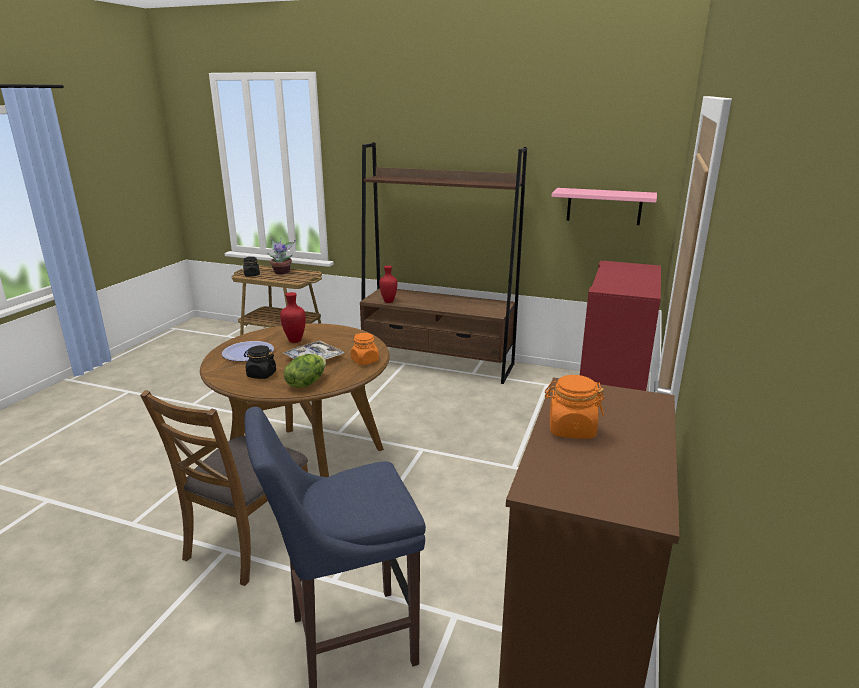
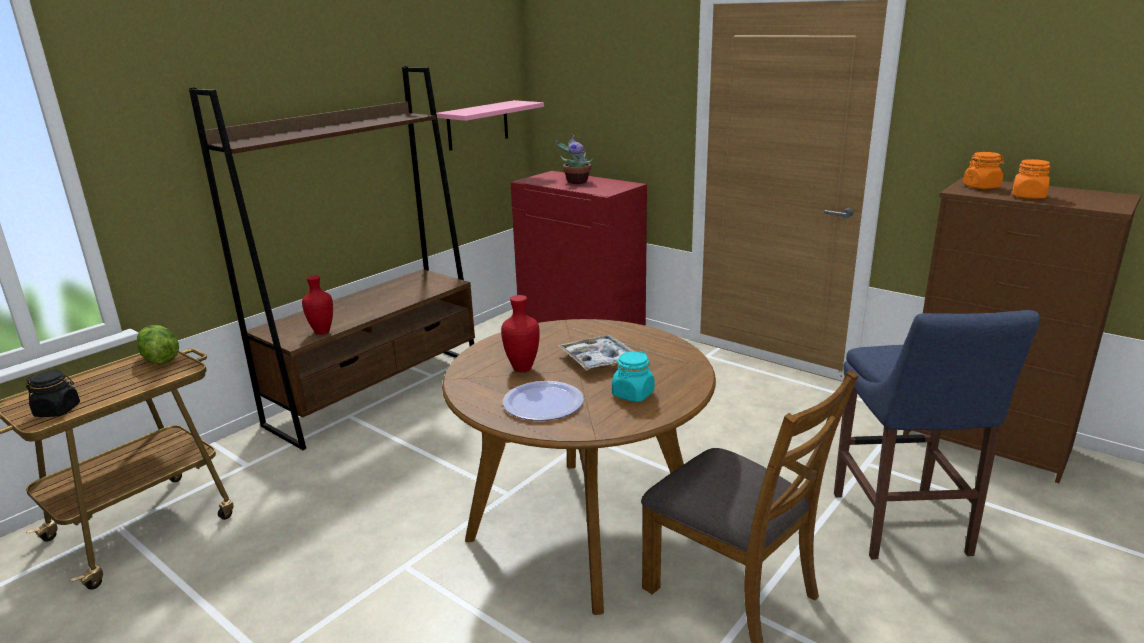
camera: 70 degrees left, 0 degrees up
black jar [244,345,276,379] -> turquoise jar [612,351,655,402]
potted plant [267,239,296,274] -> potted plant moved to [555,135,594,184]
lettuce [284,354,326,388] -> lettuce moved to [137,325,179,364]
orange jar [351,333,379,365] -> orange jar moved to [963,152,1004,189]

